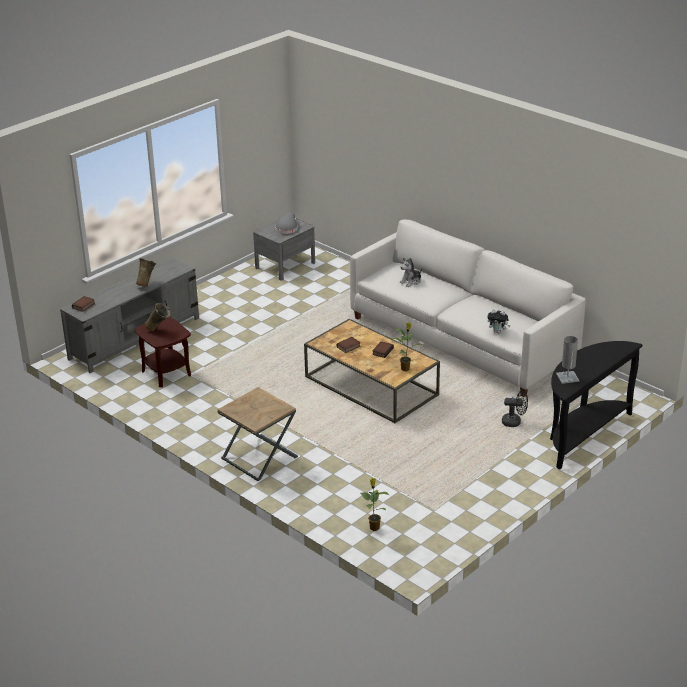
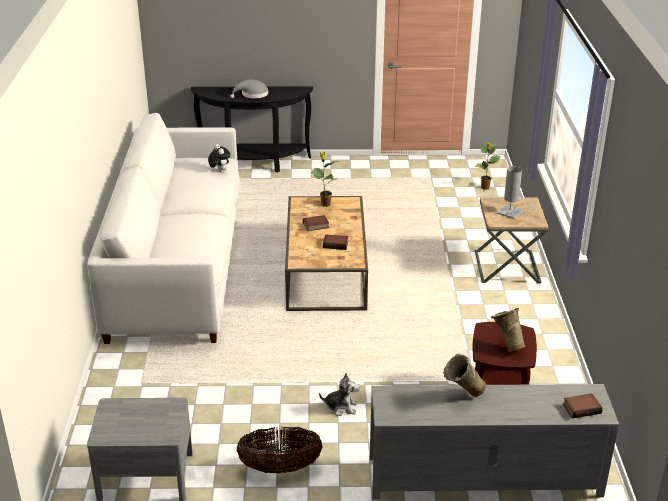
camera: 135 degrees left, 0 degrees up
grey hat [275,213,298,234] -> grey hat moved to [230,79,268,99]
plush toy [400,257,422,287] -> plush toy moved to [319,373,360,416]
black fan [502,390,528,427] -> none
grey table lamp [556,336,579,384] -> grey table lamp moved to [497,166,523,219]
none -> basket [237,427,322,474]

